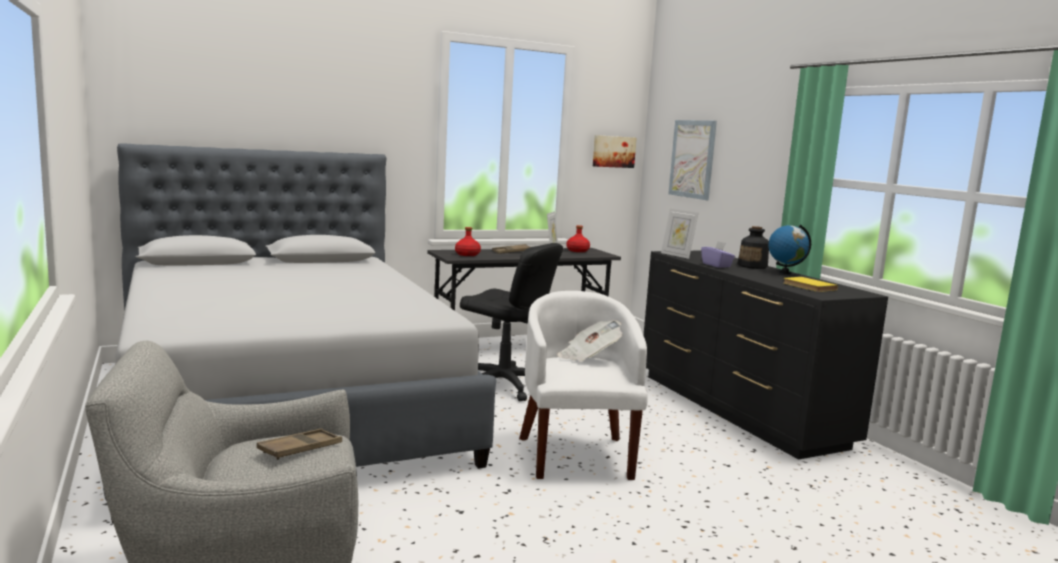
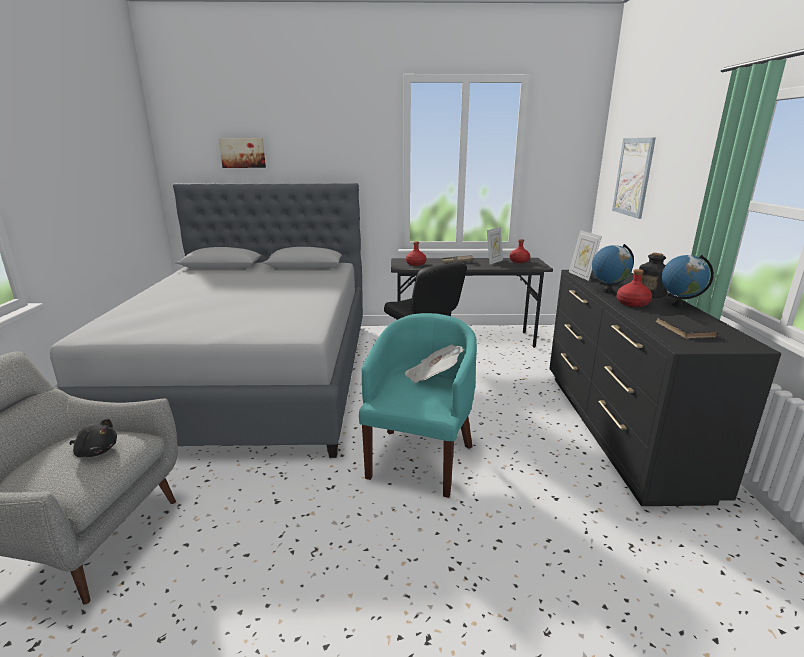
camera: 25 degrees right, 10 degrees up
brown tray [257,429,342,460] -> black plush toy [70,419,117,457]
white armchair [519,291,648,480] -> turquoise armchair [359,313,477,498]
picture [593,135,637,168] -> picture moved to [219,138,266,168]
purple tissue box [701,241,735,268] -> globe [592,244,634,293]
yellow book [784,277,838,292] -> black book [656,315,717,339]
none -> red bottle [616,269,652,307]

